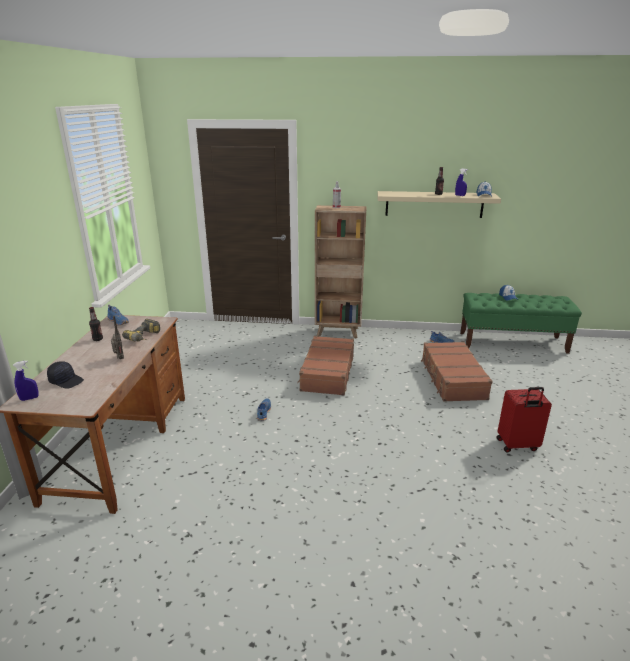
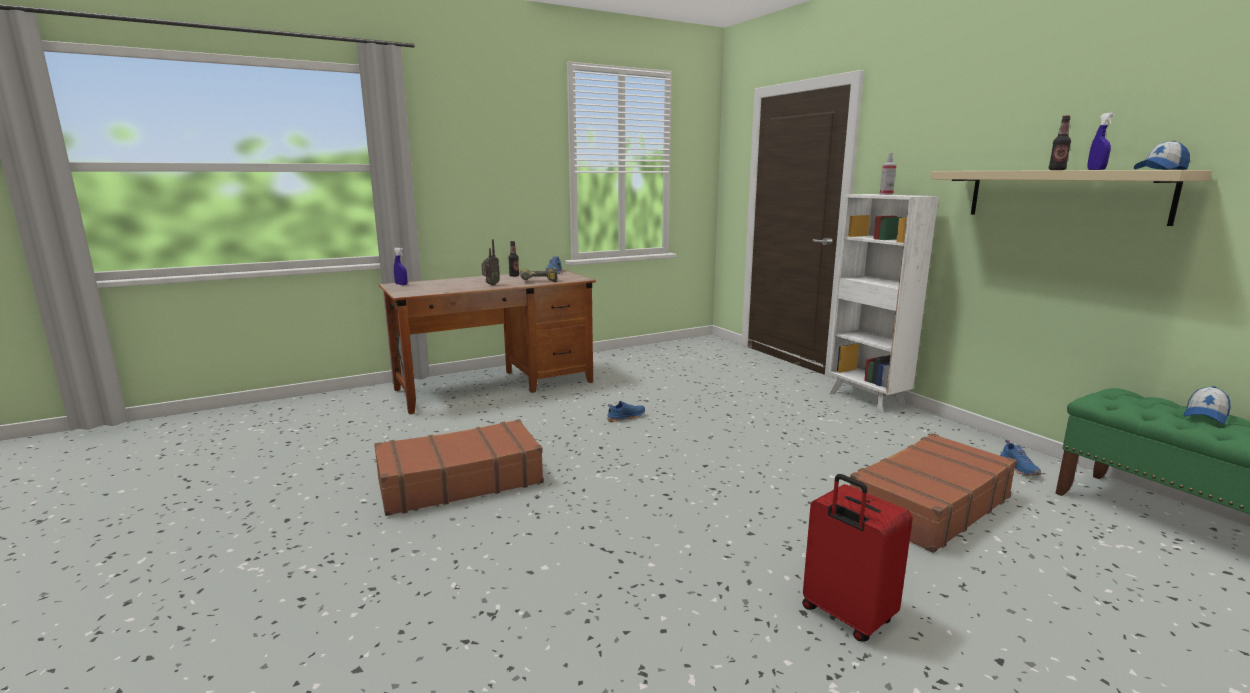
camera: 55 degrees right, 10 degrees down
black cap [47,361,84,388] -> none
brown suitcase [297,336,354,395] -> brown suitcase moved to [374,419,544,516]
brown bookcase [315,205,367,339] -> white bookcase [828,194,938,413]

